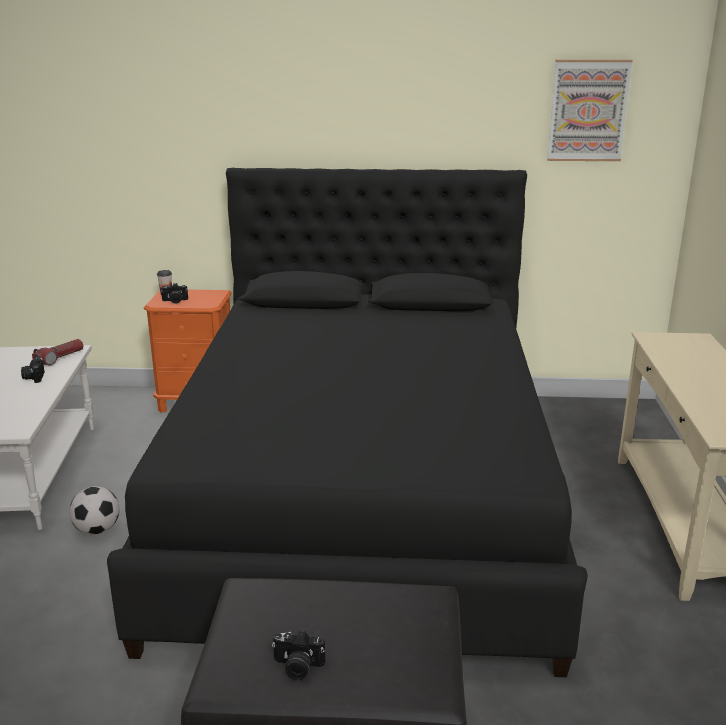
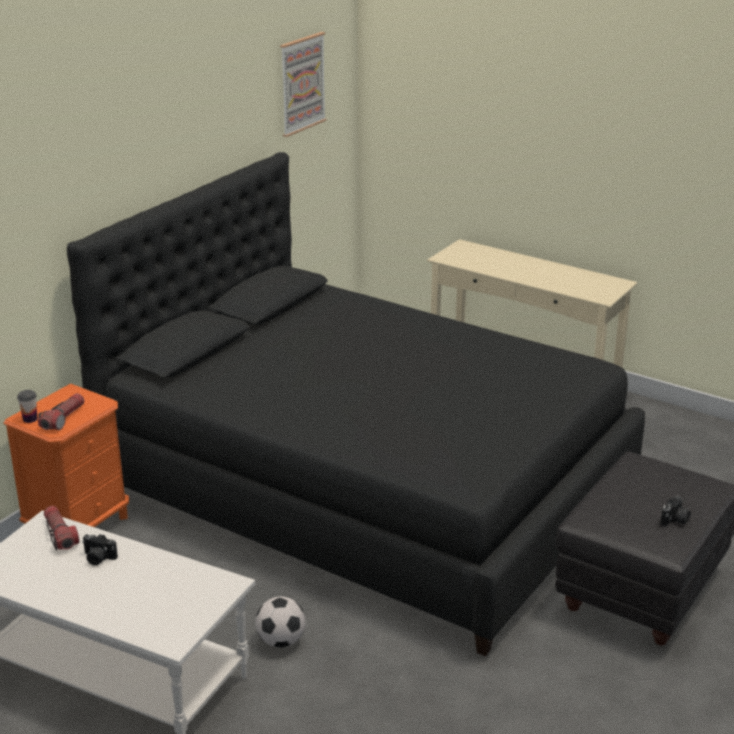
camera: 60 degrees left, 5 degrees up
camera [161,283,188,304] -> flashlight [38,393,85,430]

